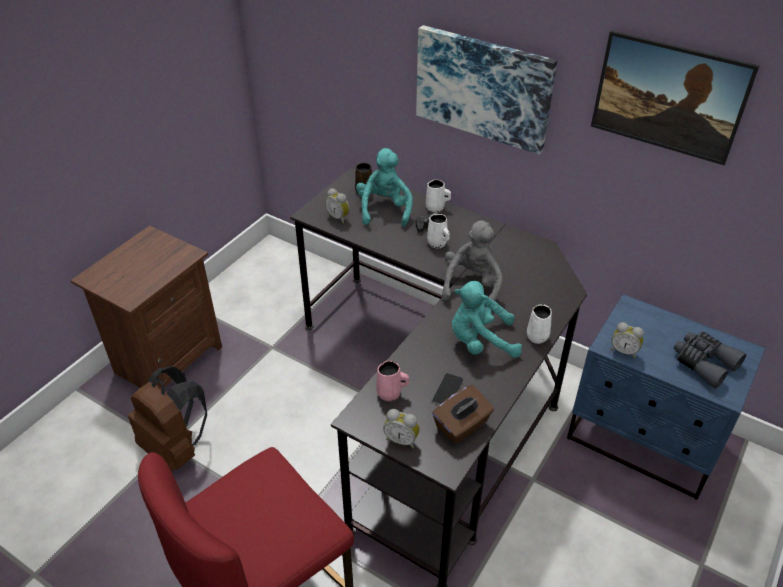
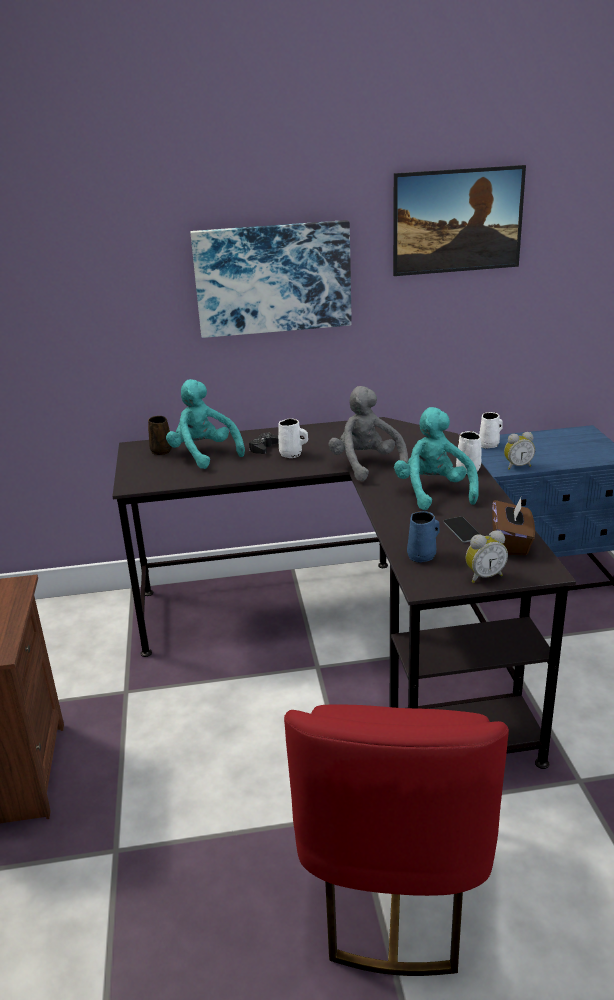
camera: 40 degrees left, 15 degrees down
brown backpack [128,366,207,471] -> none
alarm clock [325,188,350,224] -> none
pink mug [376,360,409,401] -> blue mug [407,511,440,563]
white mug [426,179,451,213] -> white mug moved to [479,412,503,449]
turquoise plush toy [452,281,522,358] -> turquoise plush toy turned 120 degrees clockwise [394,407,479,510]
grey binoculars [674,331,746,389] -> none

